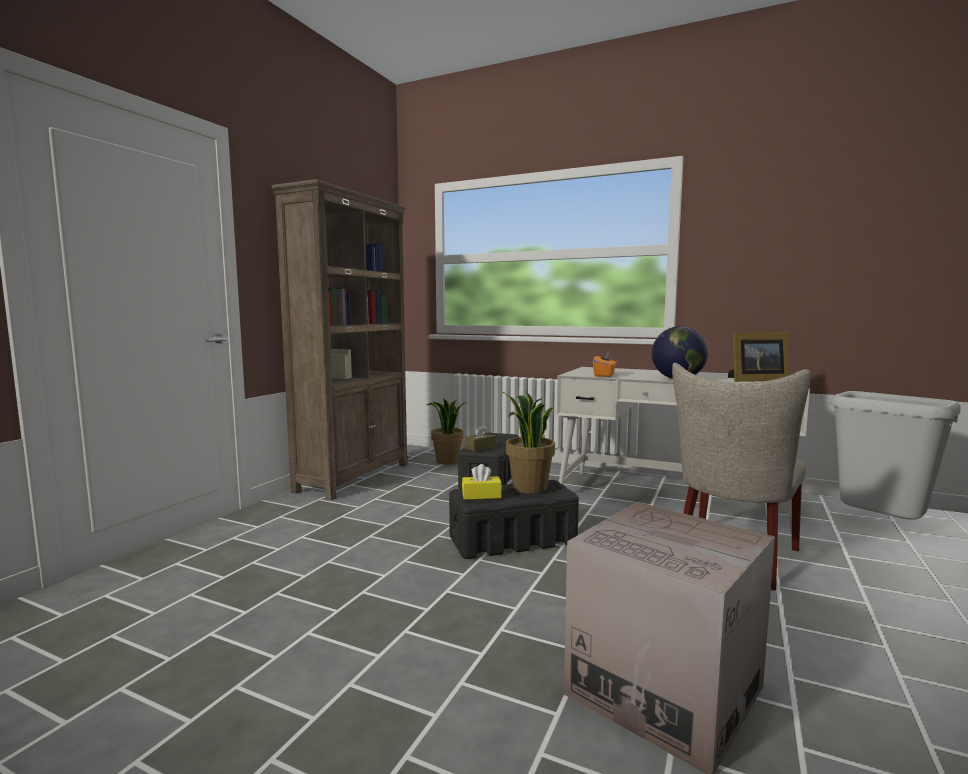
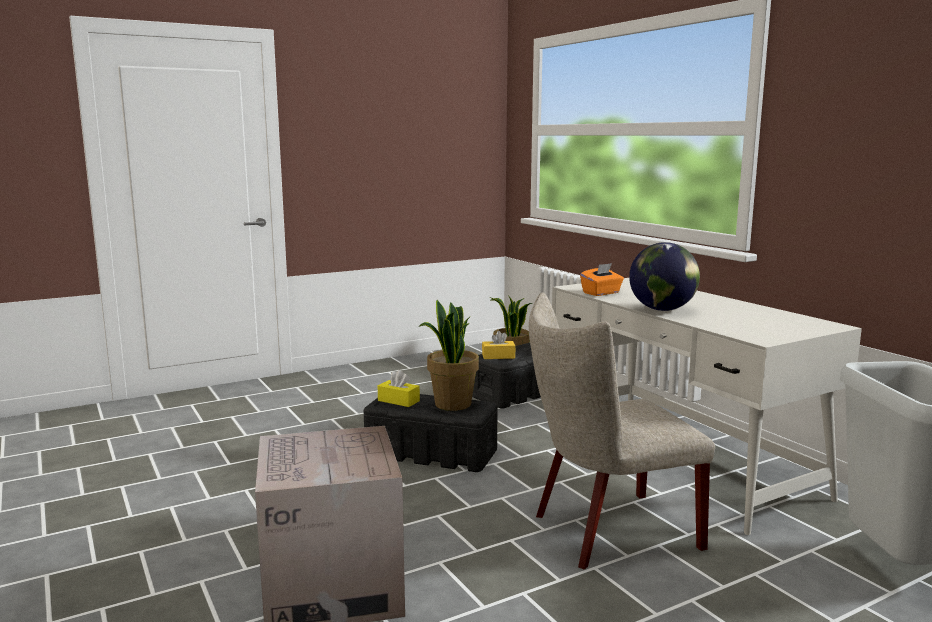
camera: 35 degrees right, 5 degrees up
brown bookcase [271,179,408,500] -> none
brown tissue box [465,425,496,452] -> yellow tissue box [482,331,515,359]
picture frame [728,333,790,382] -> none

